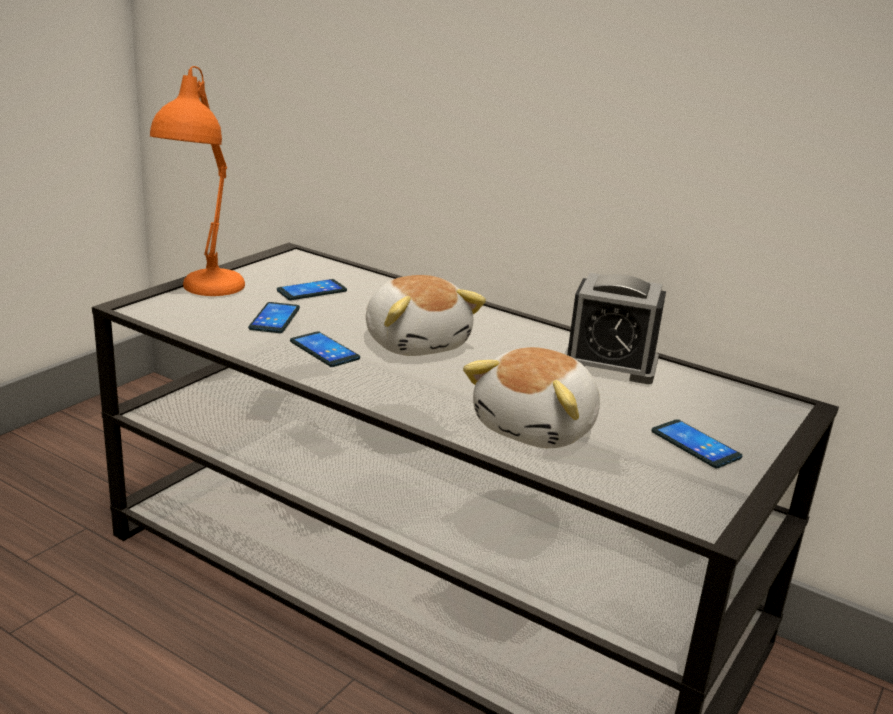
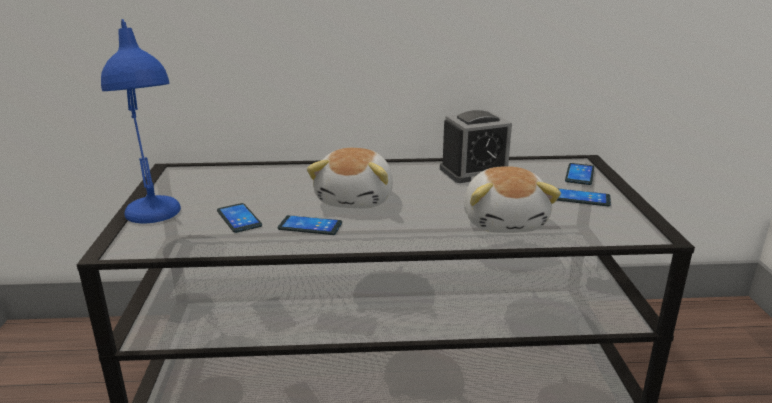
camera: 35 degrees left, 0 degrees up
orange table lamp [150,66,245,296] -> blue table lamp [101,19,181,223]
phone [277,279,347,300] -> phone moved to [565,163,594,185]
plush toy [366,275,486,356] -> plush toy turned 75 degrees clockwise [307,148,393,209]

